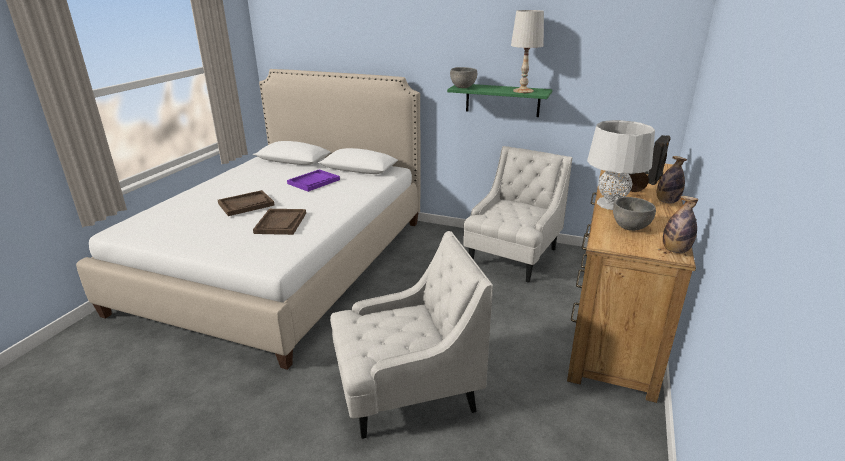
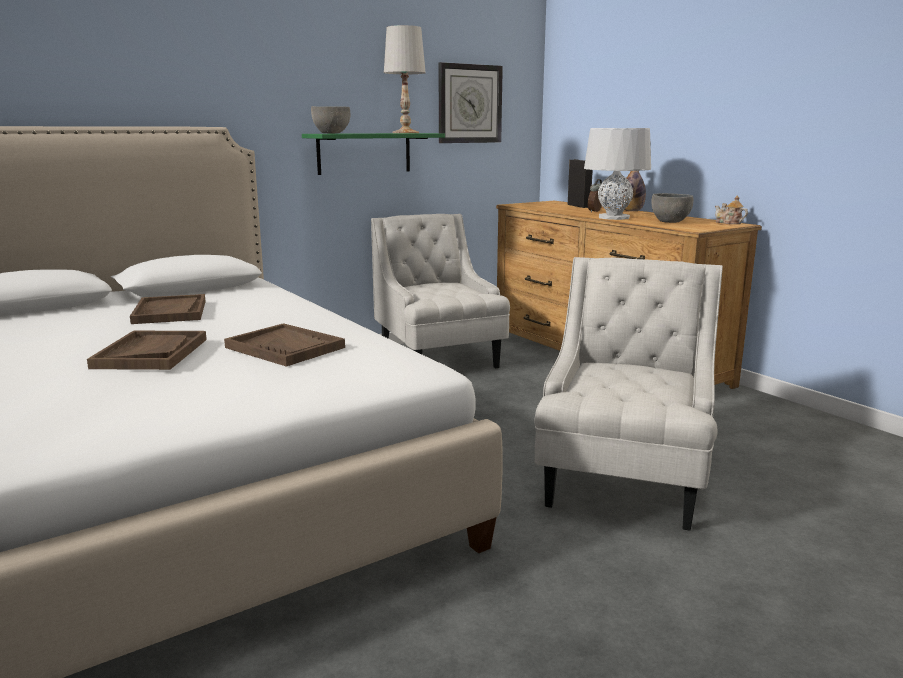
camera: 55 degrees left, 10 degrees down
purple tray [287,170,340,192] -> brown tray [130,294,206,324]
bottle [663,196,698,253] -> teapot [715,196,748,224]
none -> wall clock [438,62,503,143]

